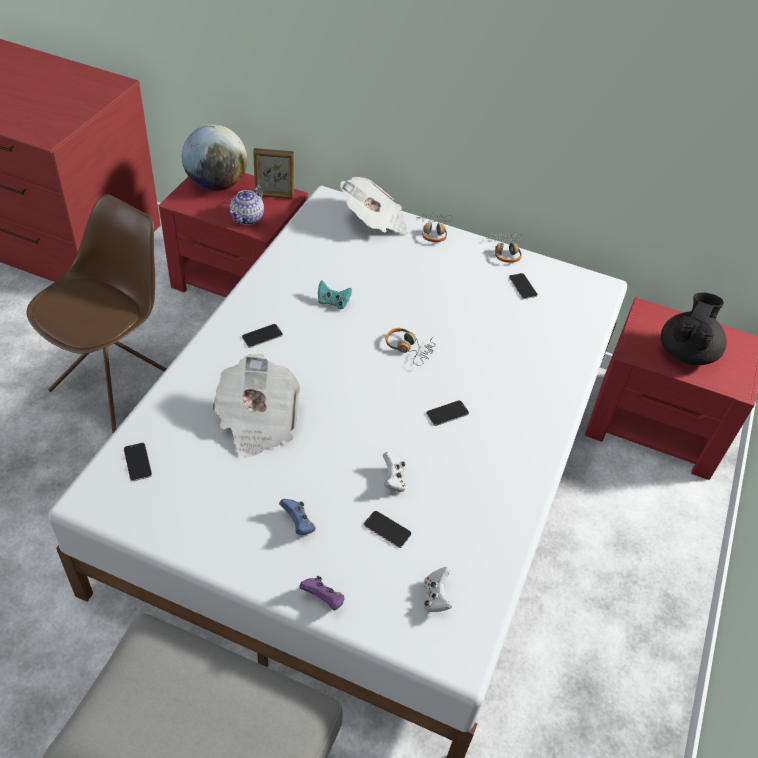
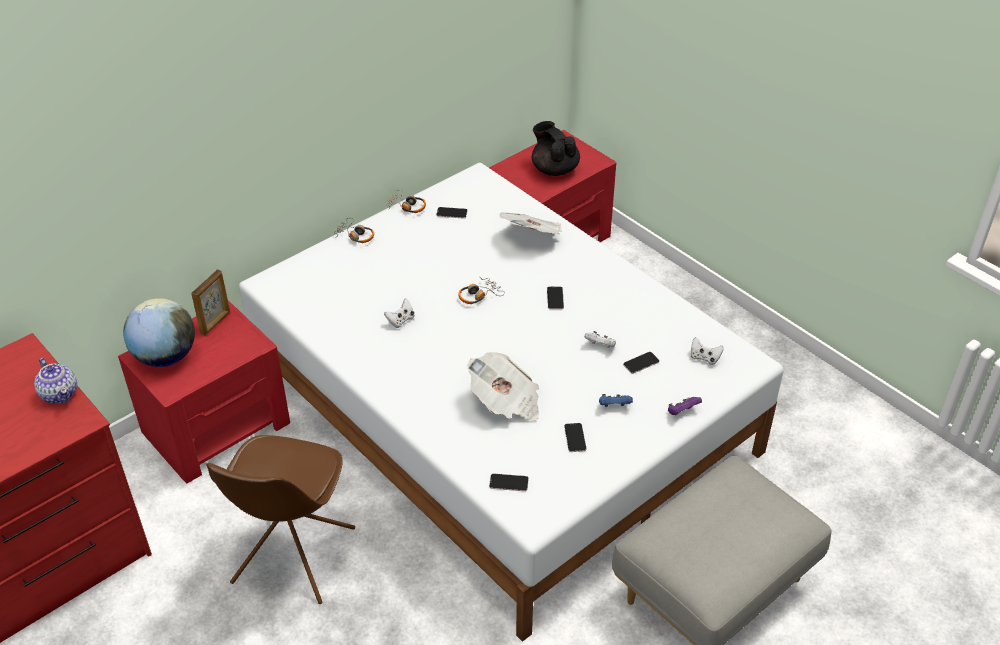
camera: 60 degrees left, 5 degrees down
brown chair [27,194,167,433] -> brown chair turned 135 degrees counterclockwise [206,435,355,604]
teapot [230,186,264,225] -> teapot moved to [34,358,77,403]
phone [242,324,283,348] -> phone moved to [564,423,586,452]
turquoise game controller [318,281,352,309] -> white game controller [384,298,414,328]
newspaper [340,177,408,235] -> newspaper moved to [499,212,562,234]

